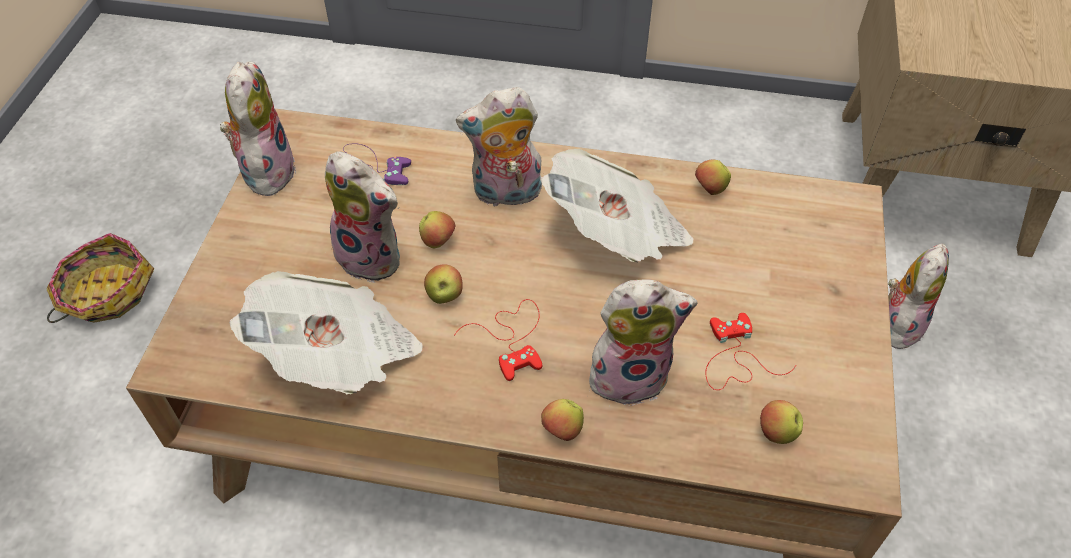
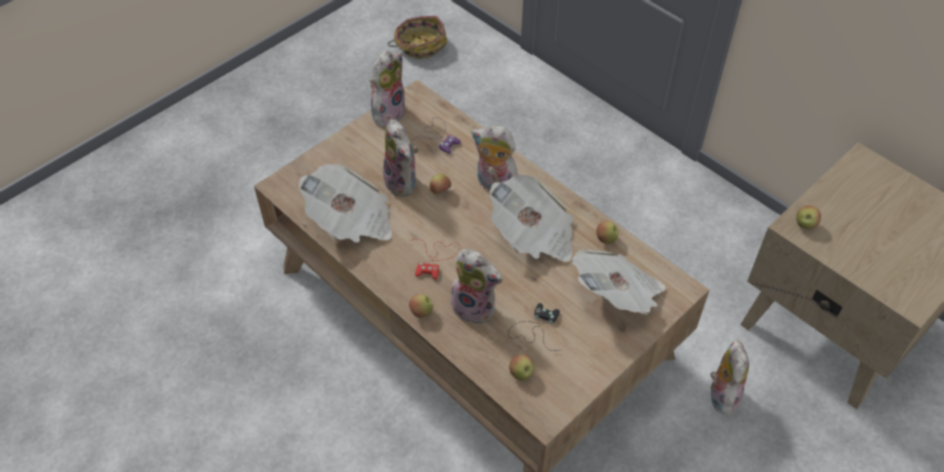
camera: 35 degrees right, 0 degrees up
basket [46,233,154,323] -> basket moved to [388,16,448,59]
apple [424,264,463,304] -> apple moved to [796,205,821,229]
red game controller [705,313,796,390] -> black game controller [508,303,560,351]
plush toy [888,244,949,354] -> plush toy turned 60 degrees counterclockwise [710,339,749,415]
none -> newspaper [572,250,666,314]

